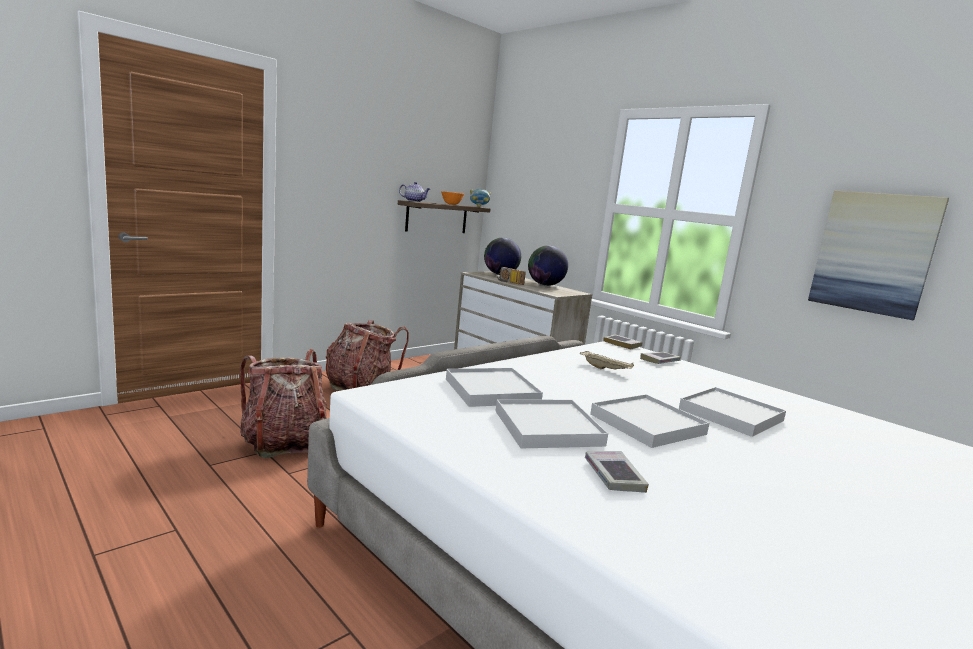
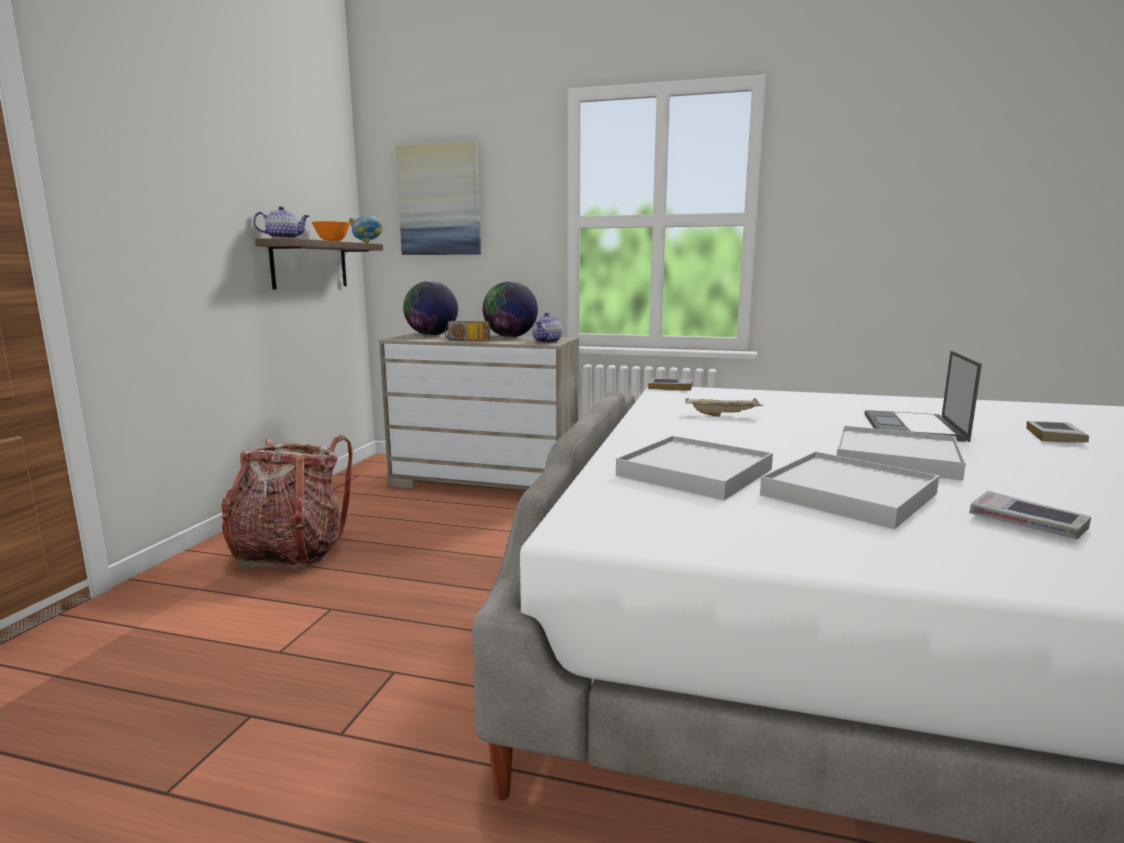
camera: 30 degrees left, 0 degrees up
backpack [240,349,327,458] -> none
book [640,352,681,364] -> book moved to [1027,421,1089,443]
white tray [679,387,786,437] -> laptop [865,351,982,442]
picture [808,190,949,320] -> picture moved to [396,141,481,255]
none -> teapot [532,313,562,343]

